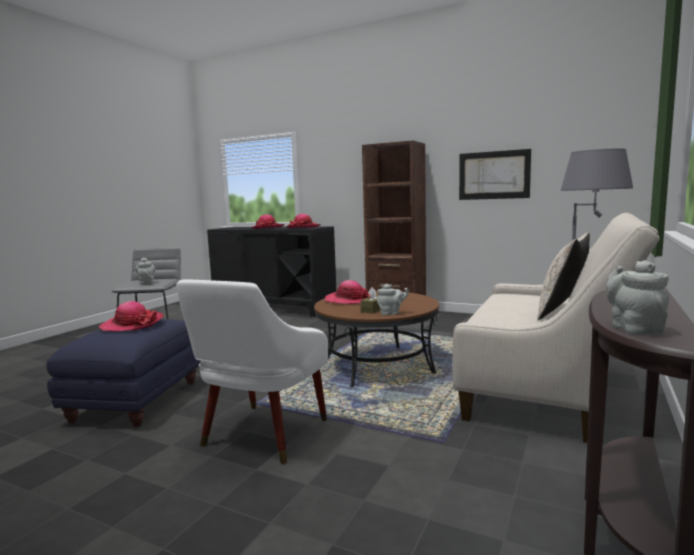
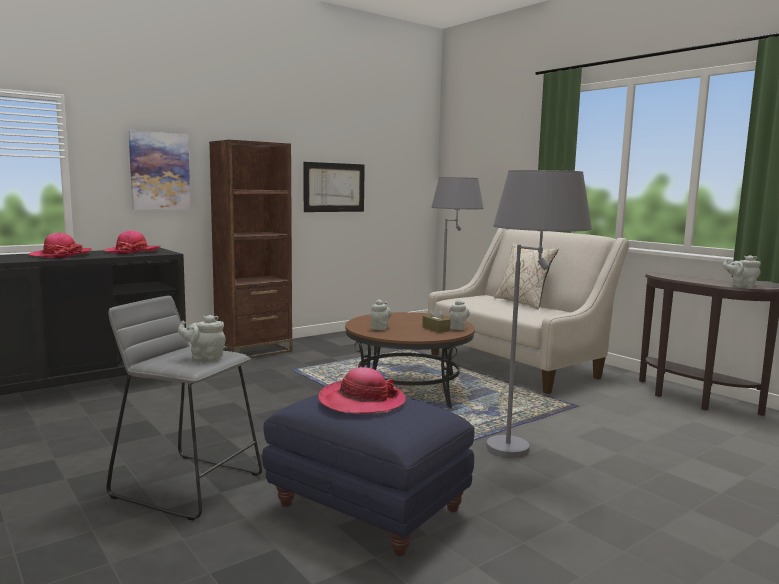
camera: 65 degrees left, 0 degrees up
white armchair [176,279,328,464] -> grey floor lamp [487,170,592,458]
hat [325,280,370,304] -> grey teapot [371,300,392,330]
none -> picture [129,131,191,210]

